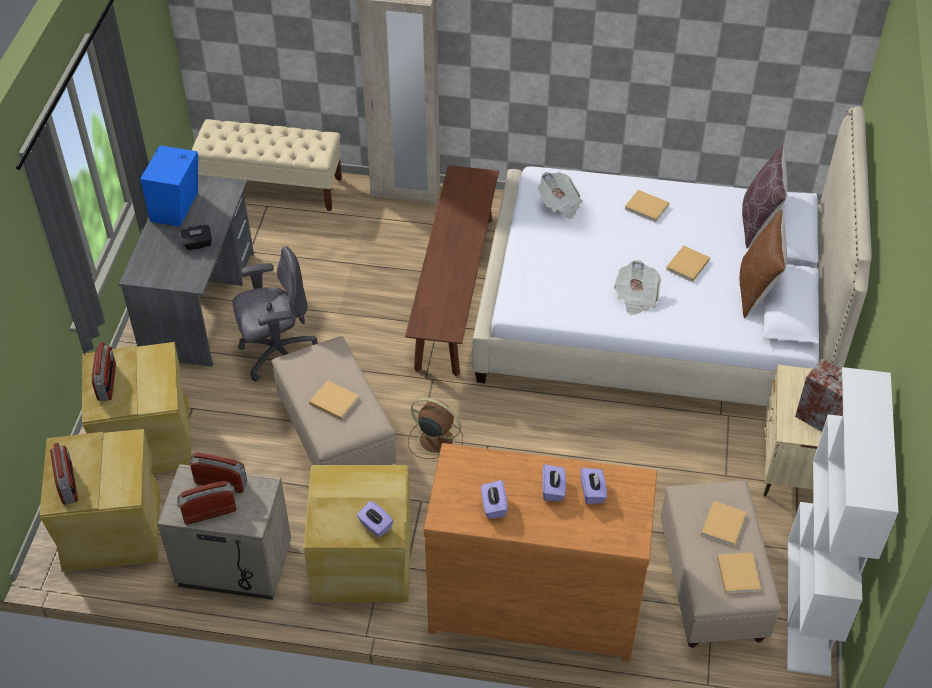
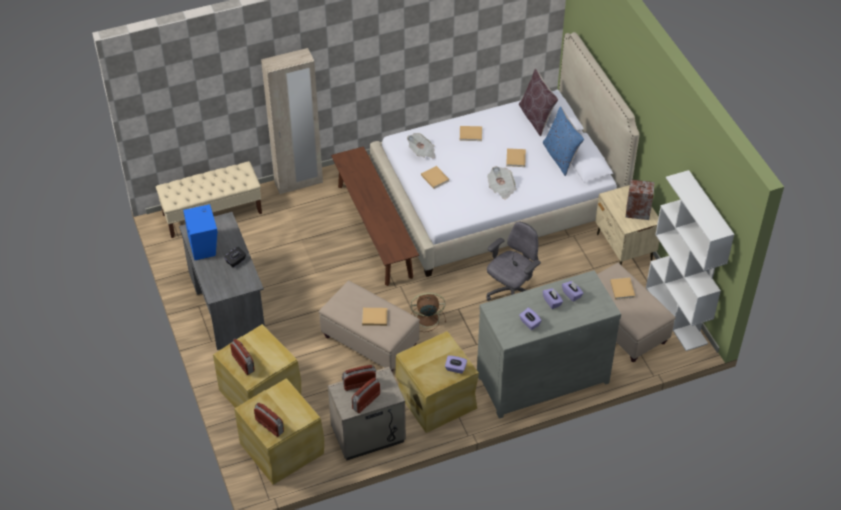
camera: 30 degrees left, 0 degrees up
grey office chair [233,246,318,382] -> grey office chair moved to [486,222,541,301]
brown dresser [423,443,657,662] -> grey dresser [477,270,621,419]
beige book [717,552,761,594] -> beige book moved to [421,166,450,189]
brown pillow [740,209,787,318] -> blue pillow [543,106,584,176]

